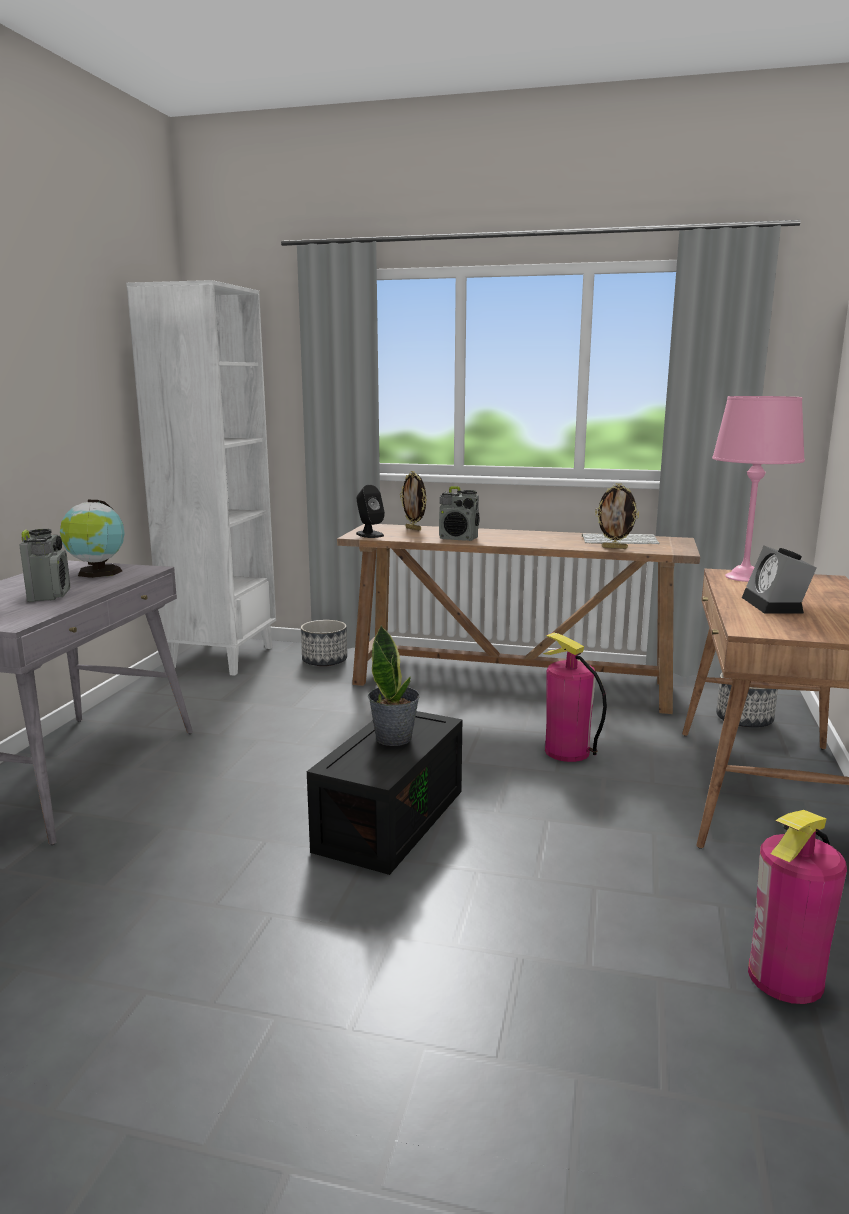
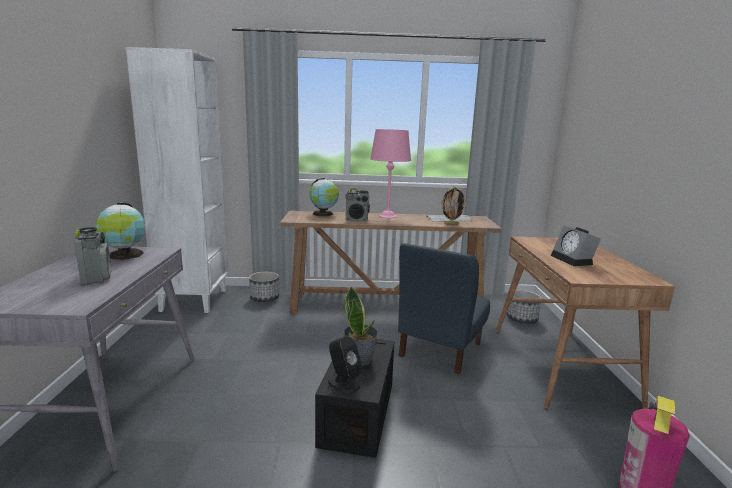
camera: 15 degrees left, 0 degrees up
black speaker [356,485,385,538] -> black speaker moved to [328,336,362,394]
picture frame [400,471,427,531] -> globe [309,178,339,216]
fire extinguisher [543,632,607,762] -> blue chair [398,243,490,374]
pink table lamp [712,396,805,582] -> pink table lamp moved to [370,129,411,218]

